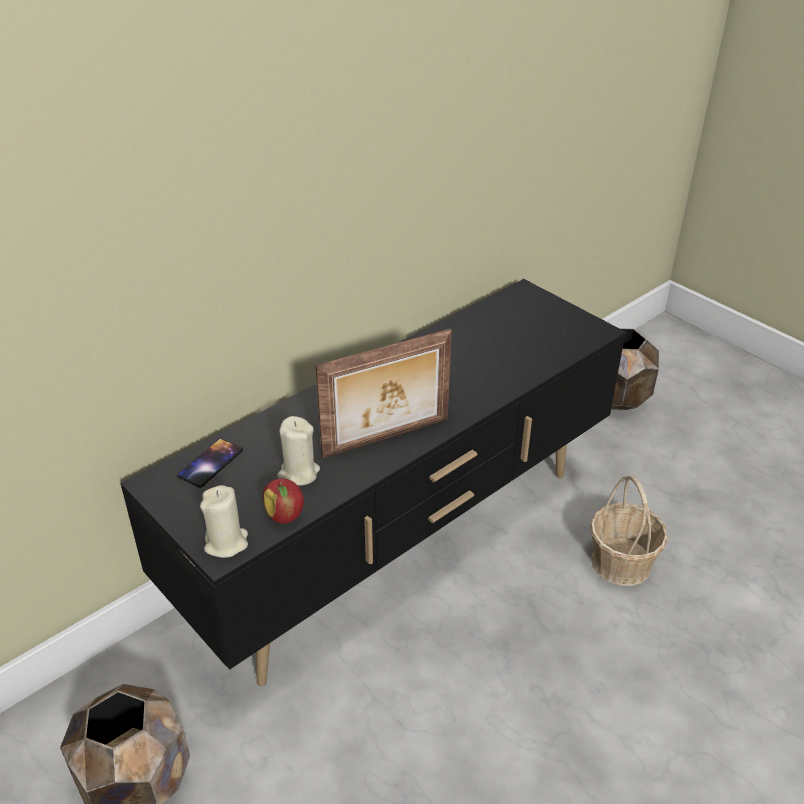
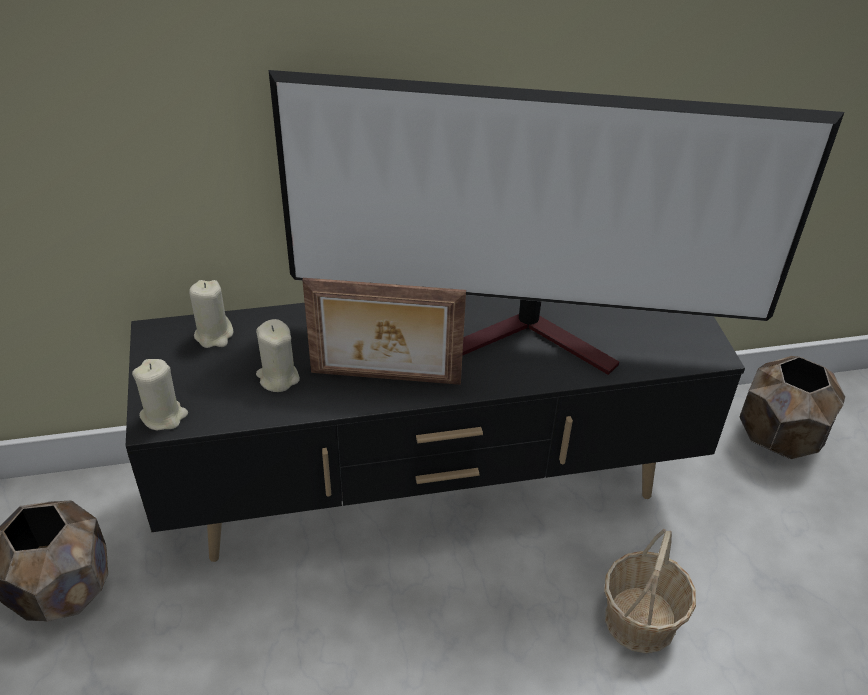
camera: 30 degrees right, 5 degrees up
phone [177,438,243,488] -> beige candle [189,280,233,348]
apple [263,478,304,524] -> none
none -> television [269,70,844,375]

